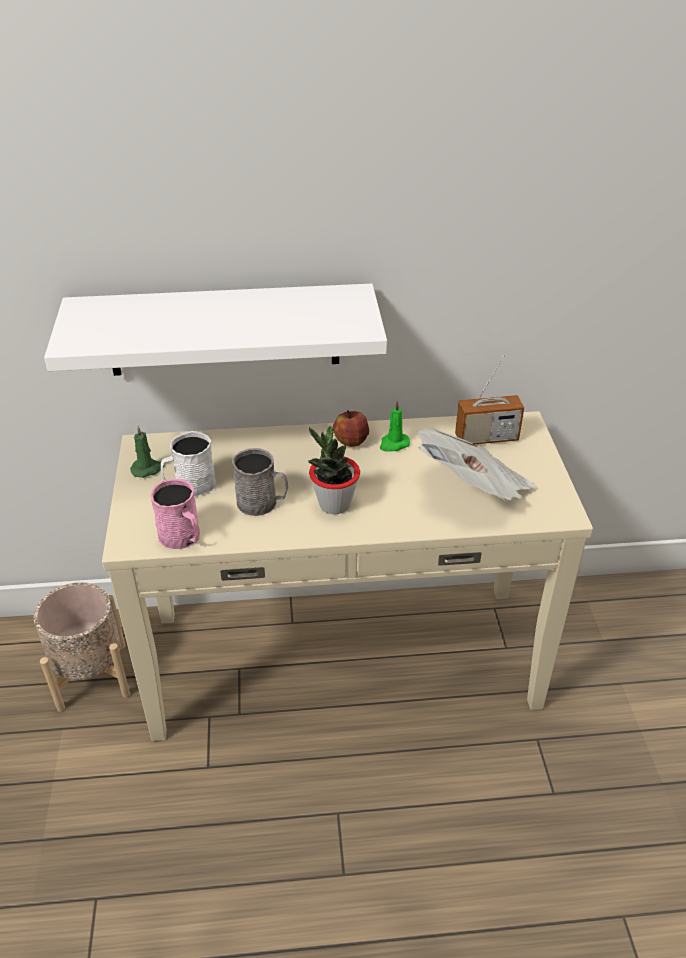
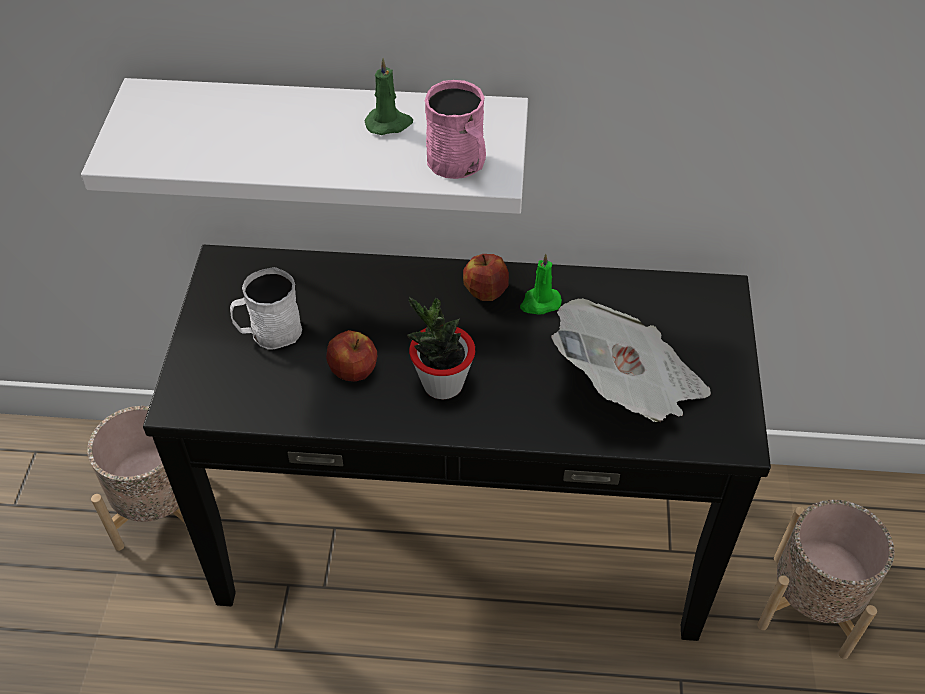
camera: 10 degrees right, 10 degrees up
beige console table [102,411,593,741] -> black console table [143,245,771,641]
green candle [130,426,165,478] -> green candle moved to [365,58,413,135]
pink mug [150,479,200,549] -> pink mug moved to [425,80,486,179]
grey mug [232,448,288,516] -> apple [326,330,377,381]
radio [455,355,524,445] -> none
none -> beige planter [757,500,894,659]

